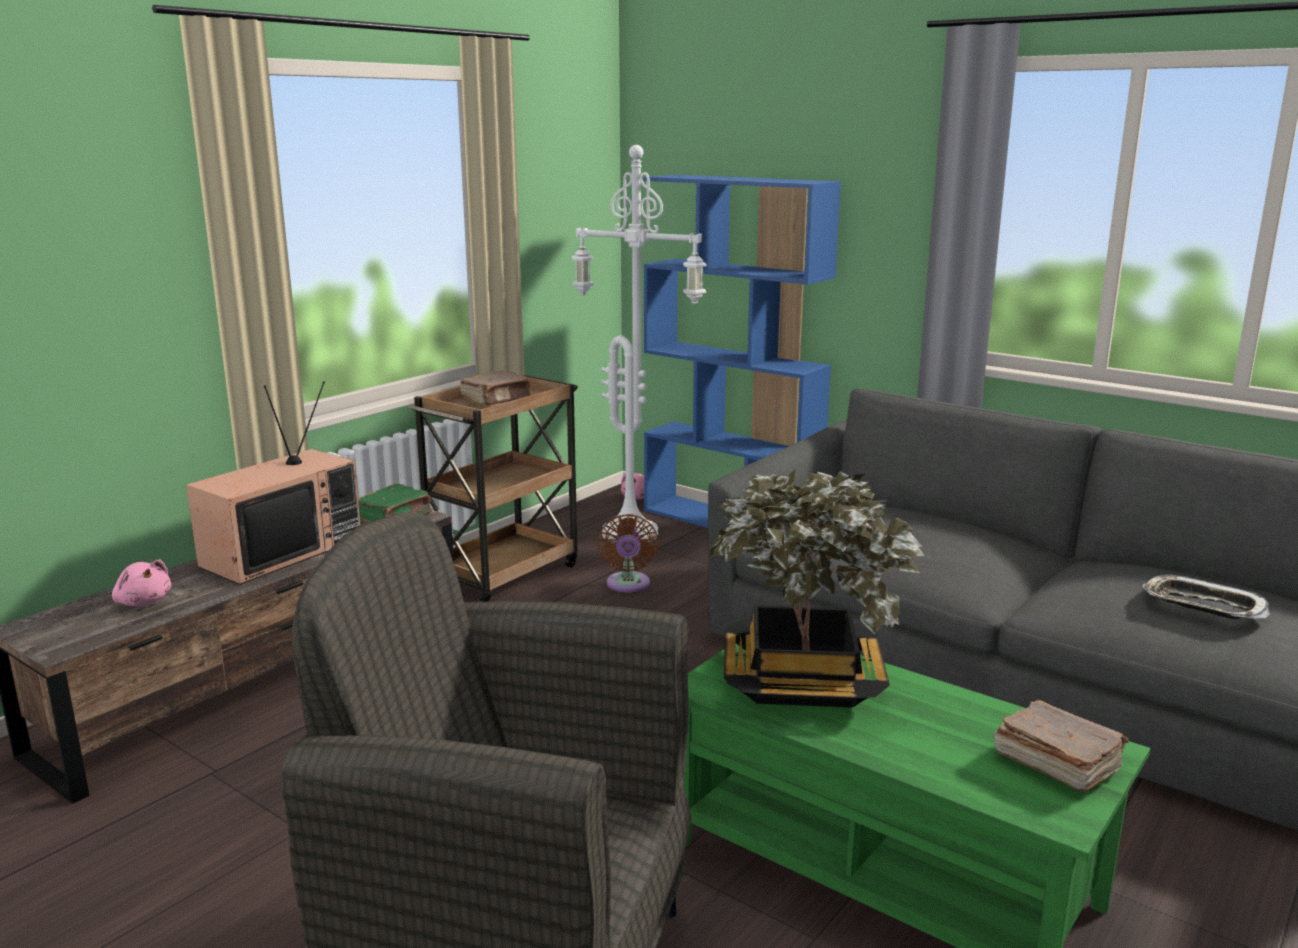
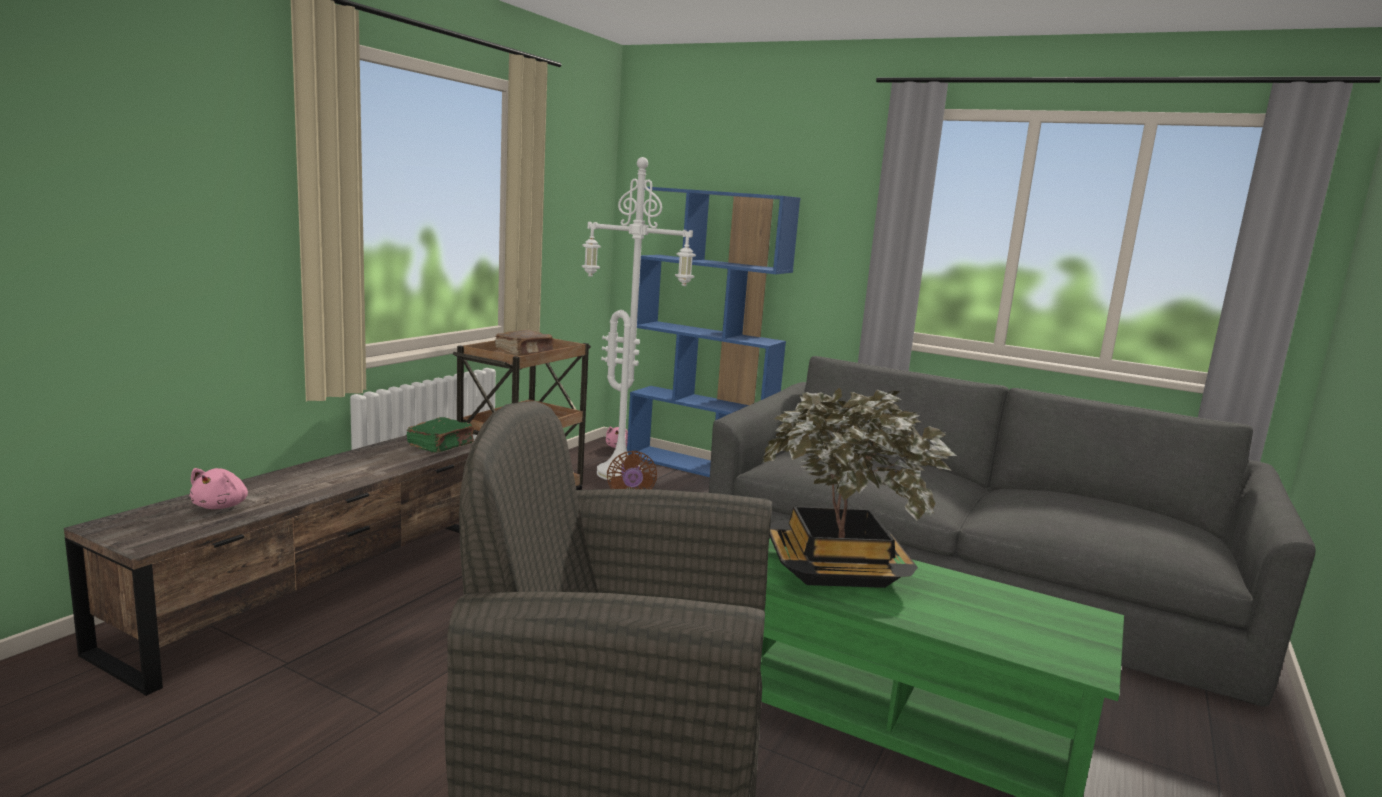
camera: 10 degrees left, 5 degrees down
pink plush toy [112,559,171,606] -> pink plush toy turned 60 degrees clockwise [190,468,248,509]
television [186,381,360,585] -> none
brown book [994,700,1129,792] -> none
tray [1143,575,1270,619] -> none

